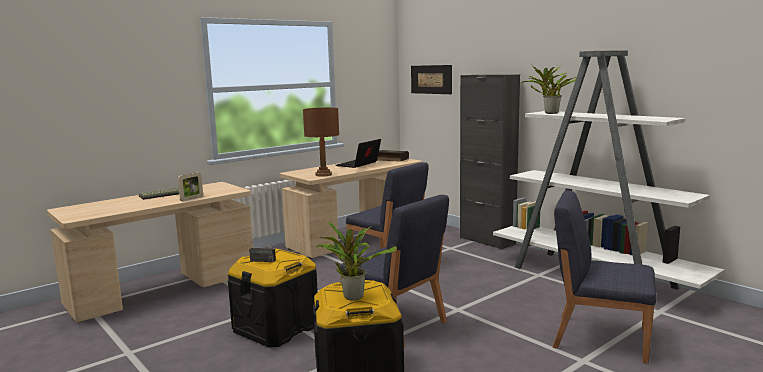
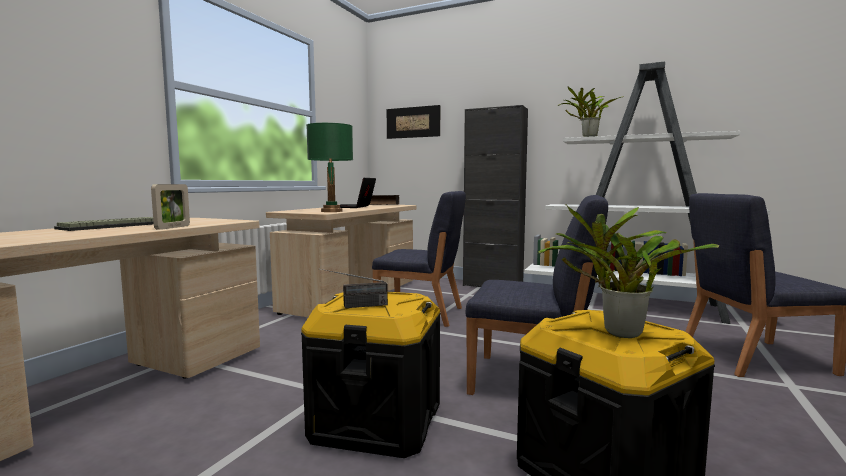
camera: 25 degrees left, 5 degrees down
brown table lamp [303,108,339,177] -> green table lamp [306,123,353,212]

